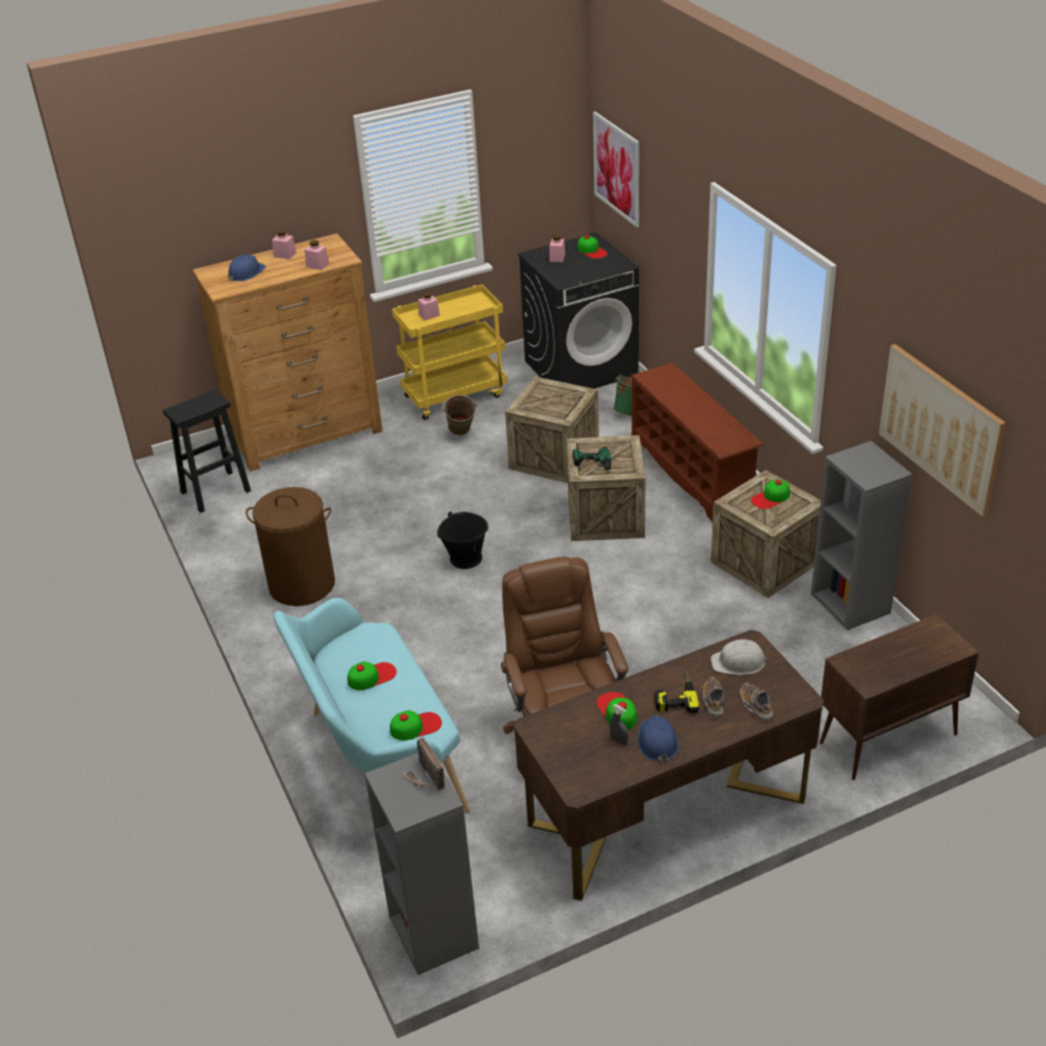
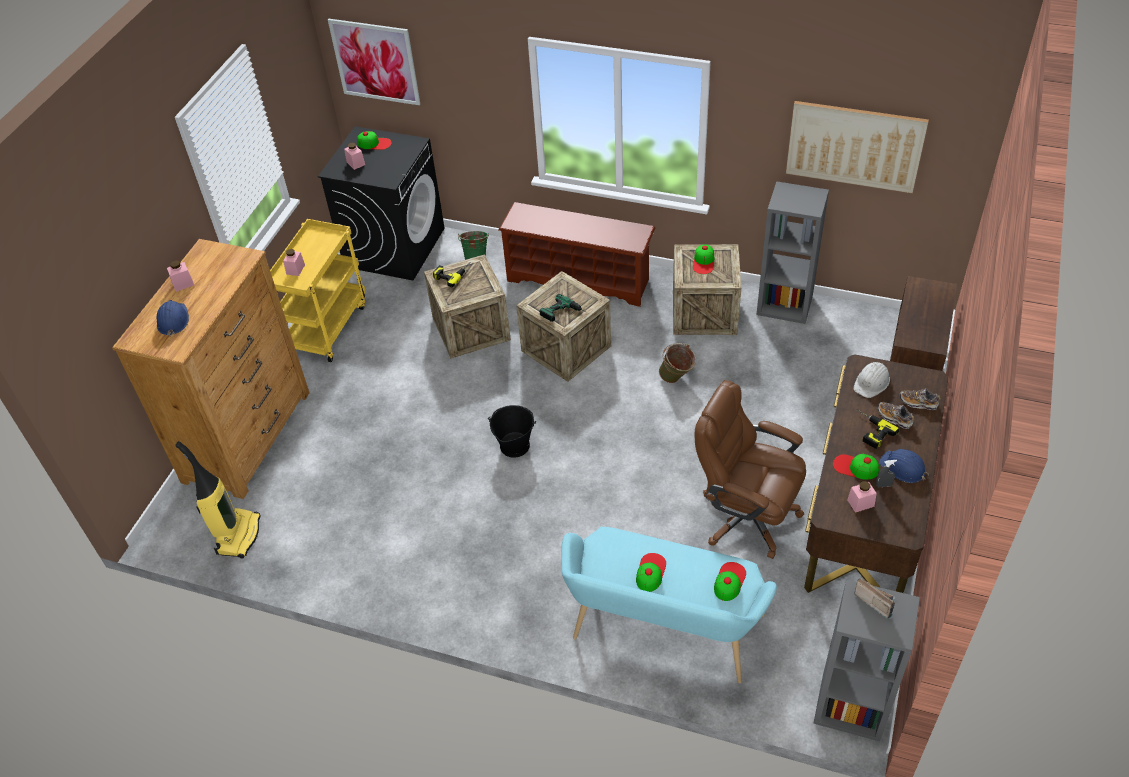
camera: 45 degrees left, 10 degrees up
black stool [163,389,251,513] -> vacuum cleaner [175,441,261,558]
brown laundry basket [246,487,335,606] -> none
pink jar [304,240,329,270] -> pink jar moved to [847,481,877,513]
radio [403,738,445,791] -> radio turned 150 degrees counterclockwise [854,578,896,620]
green bucket [442,395,477,436] -> green bucket moved to [659,343,696,383]
none -> power drill [433,262,471,287]

